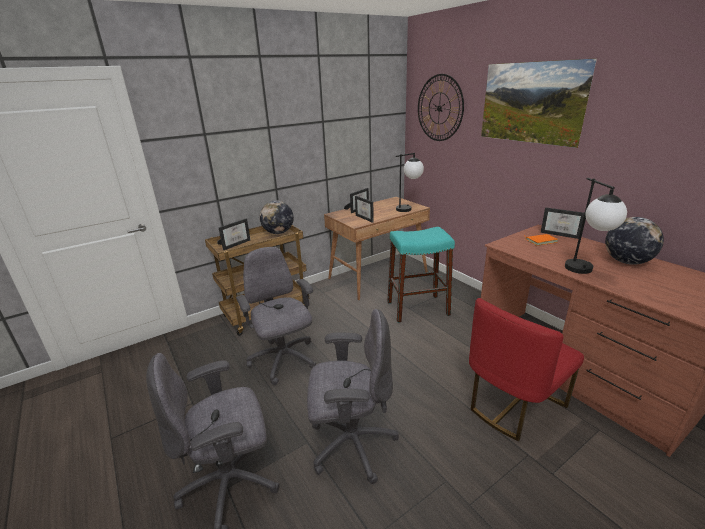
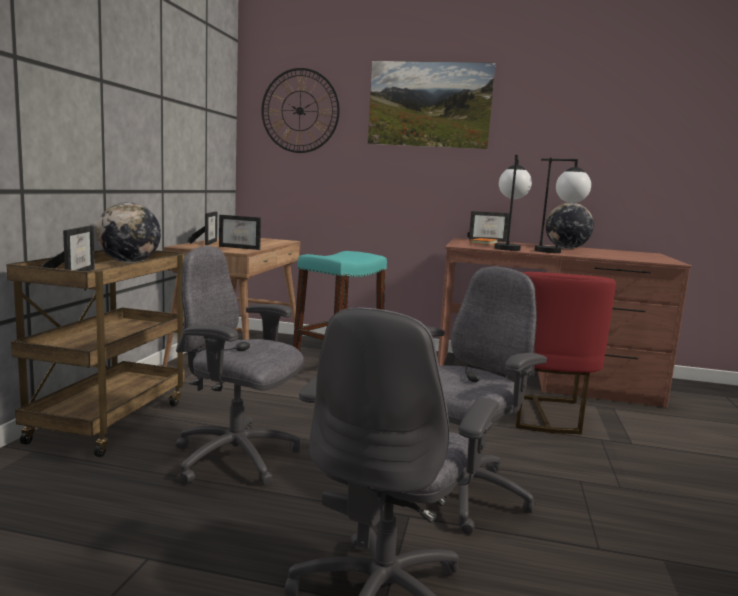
camera: 45 degrees left, 15 degrees down
table lamp [396,153,424,212] -> table lamp moved to [495,155,532,251]

